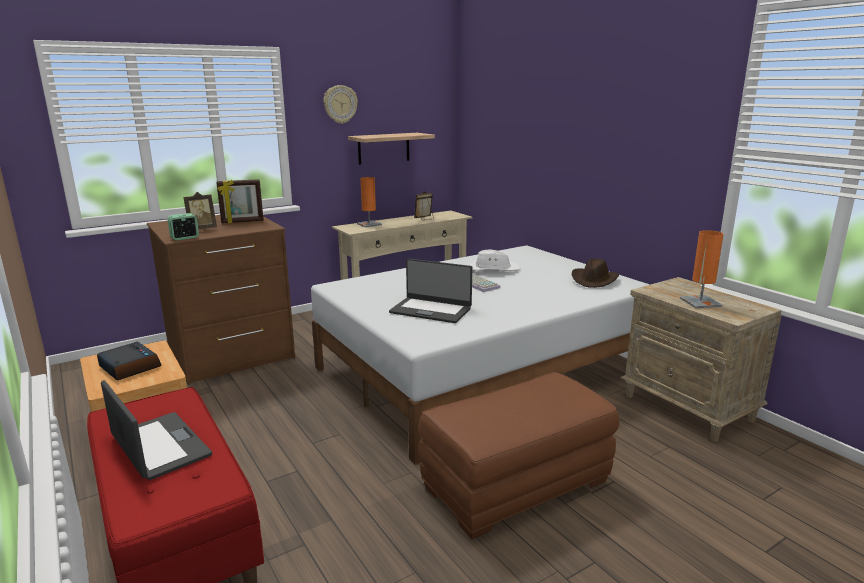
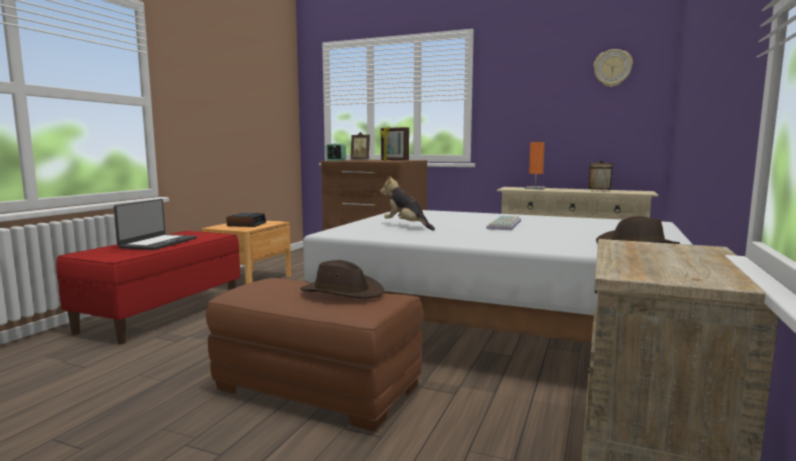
camera: 55 degrees right, 10 degrees down
wall clock [323,85,358,124] -> wall clock moved to [593,49,633,87]
shelf [348,133,435,165] -> none
laptop [389,259,472,323] -> plush toy [380,176,435,230]
white hat [468,250,520,271] -> none
orange table lamp [680,230,724,308] -> none
none -> brown hat [300,260,384,298]

